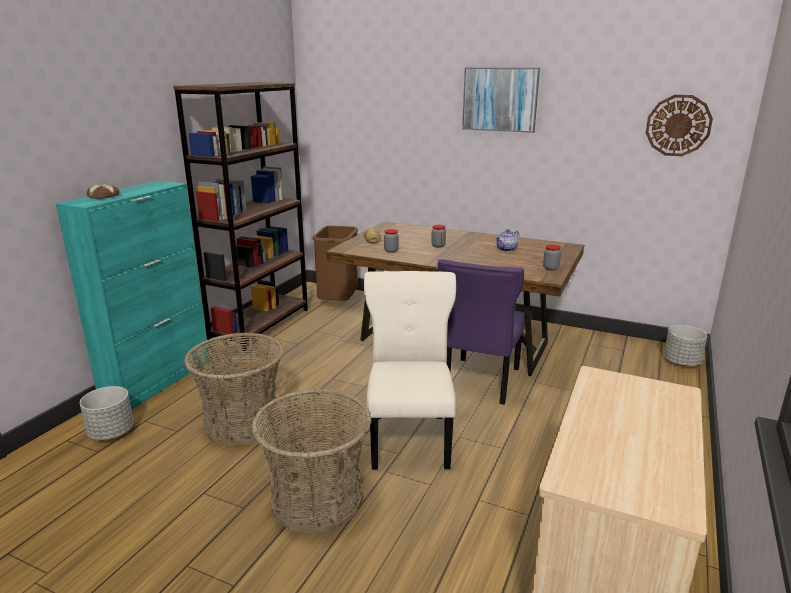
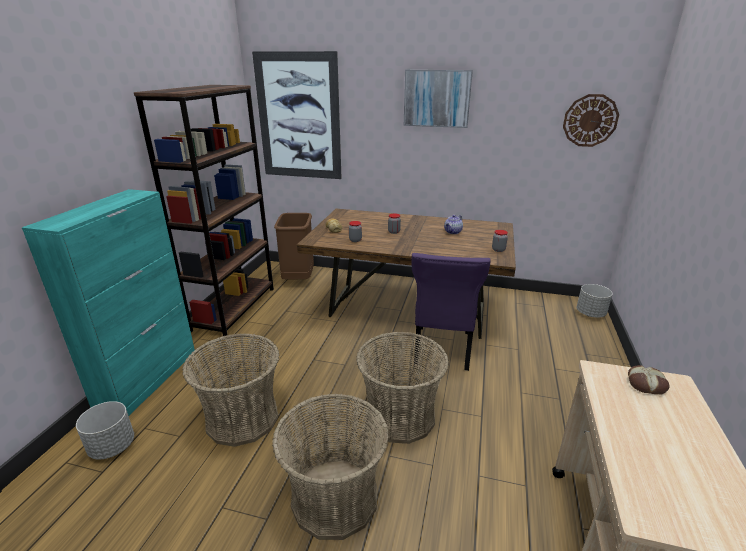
camera: 10 degrees left, 5 degrees up
bread [87,183,119,199] -> bread moved to [628,365,670,394]
beige chair [364,271,456,470] -> basket [356,332,449,444]
none -> picture [252,51,342,179]

